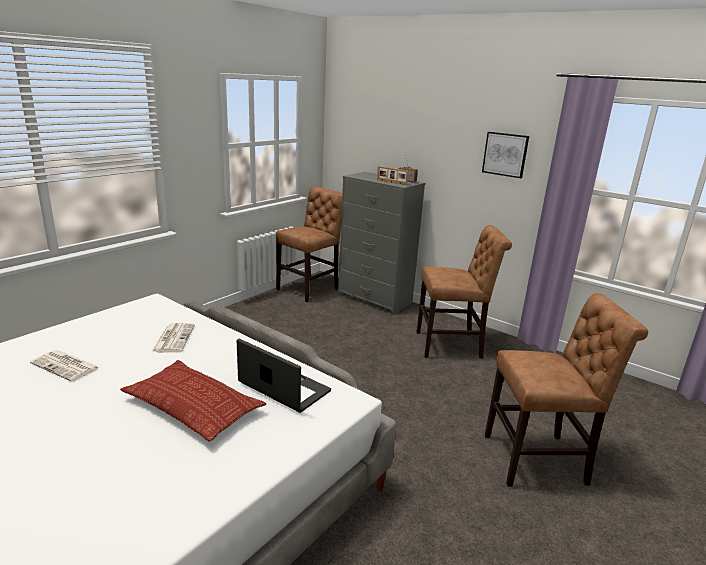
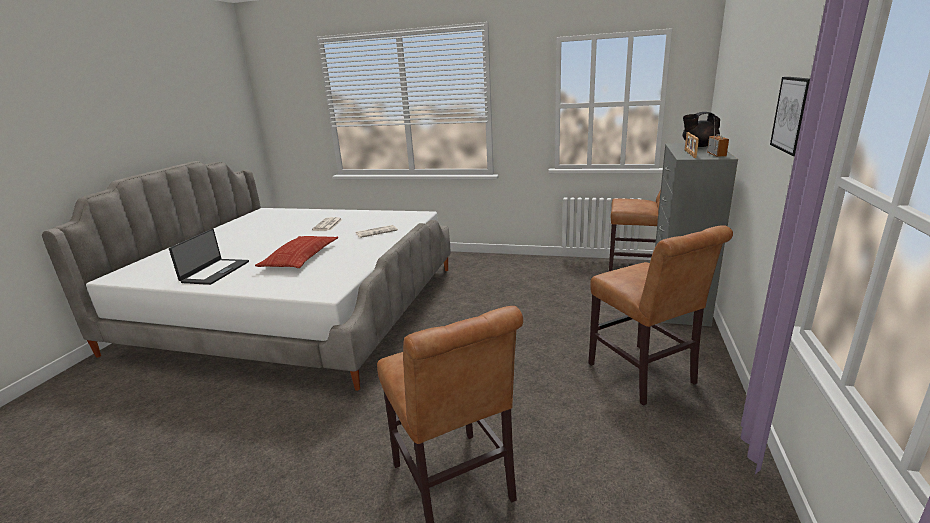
camera: 70 degrees right, 0 degrees up
laptop [237,338,331,413] -> laptop moved to [169,229,249,285]
none -> black teapot [683,112,720,147]

